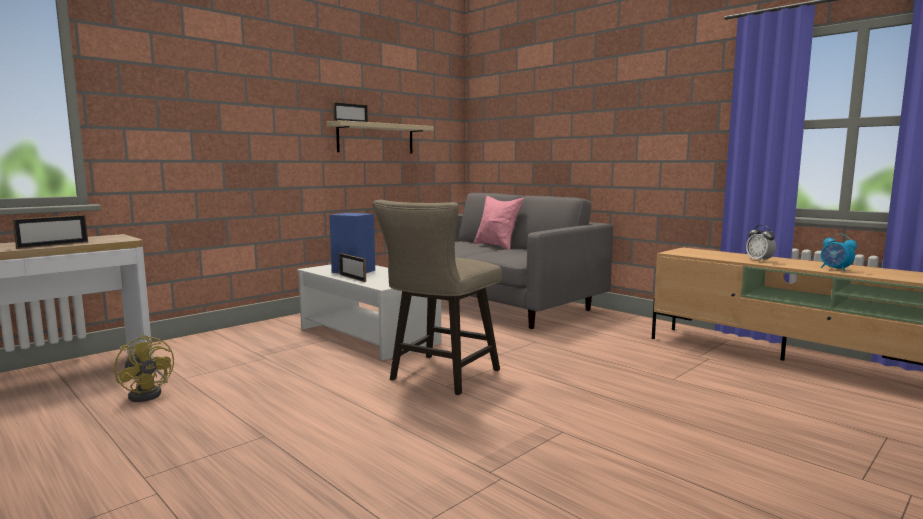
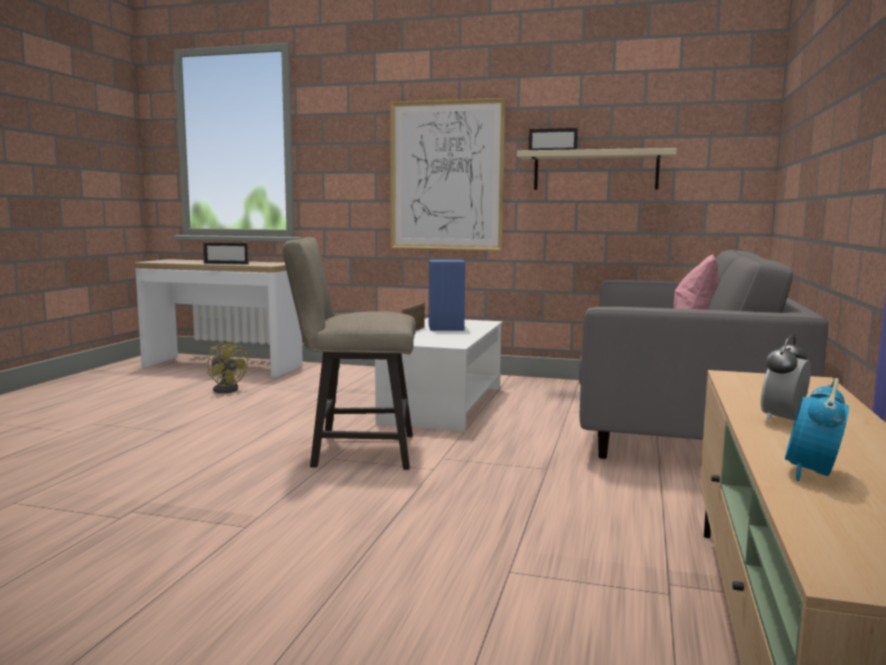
camera: 60 degrees right, 0 degrees up
yellow fan [114,335,174,402] -> yellow fan turned 60 degrees counterclockwise [207,340,248,393]
none -> picture [390,98,505,251]

